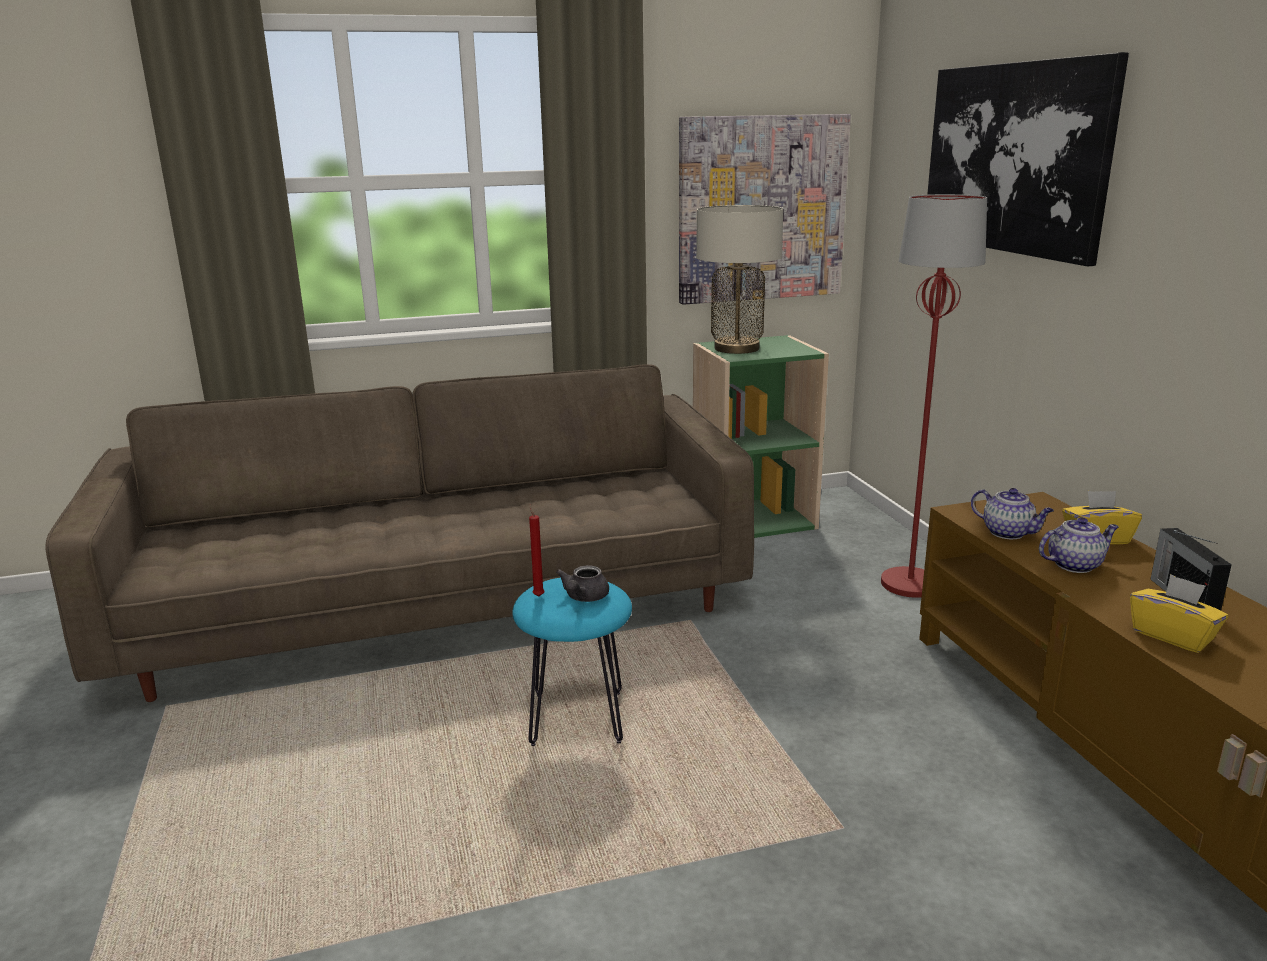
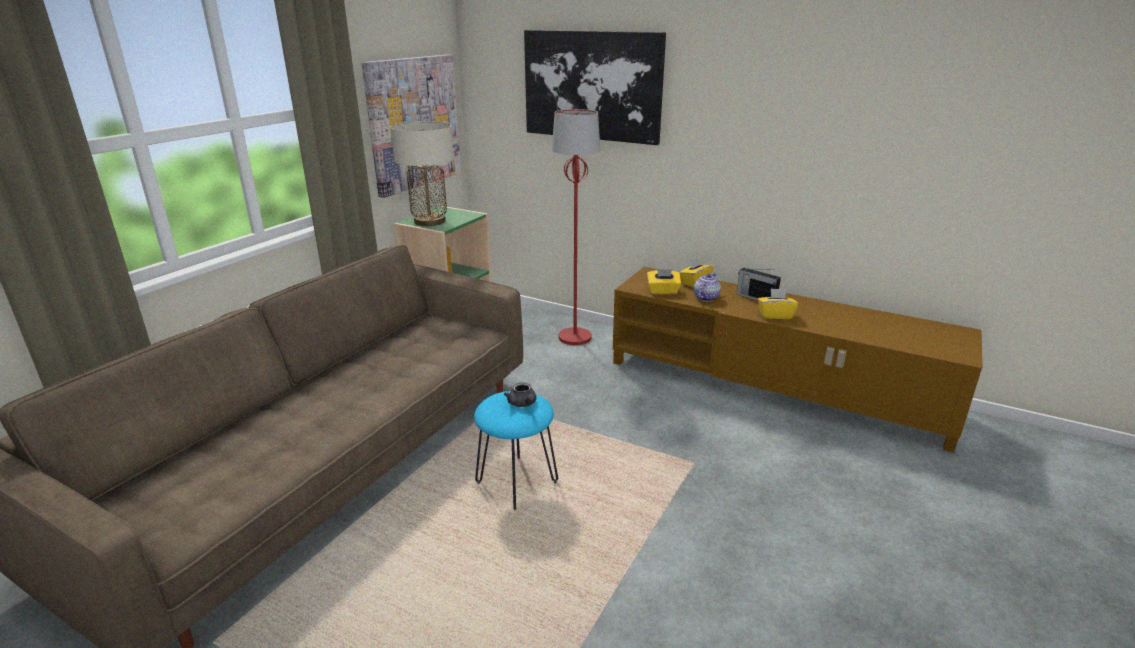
camera: 45 degrees left, 5 degrees up
red candle [529,505,544,597] -> none
teapot [971,488,1054,539] -> yellow tissue box [647,269,681,294]

